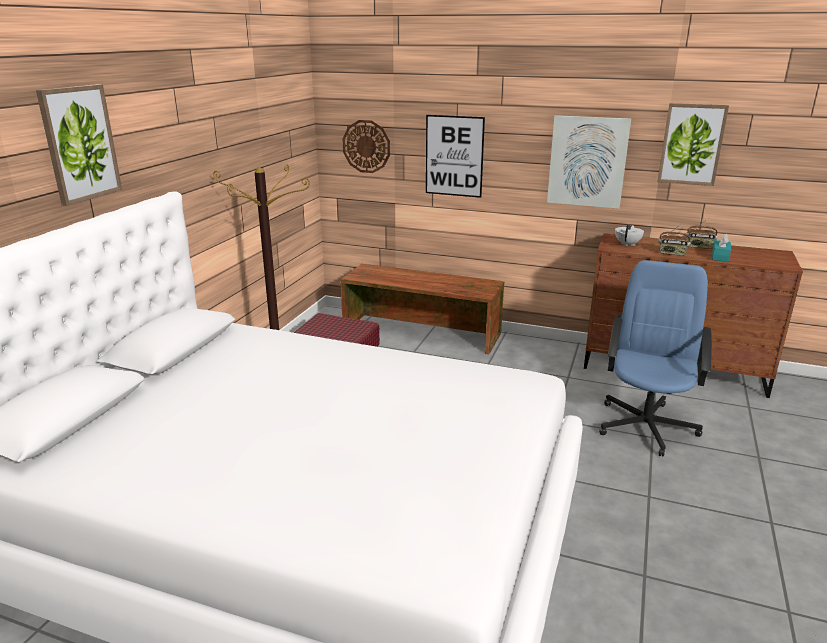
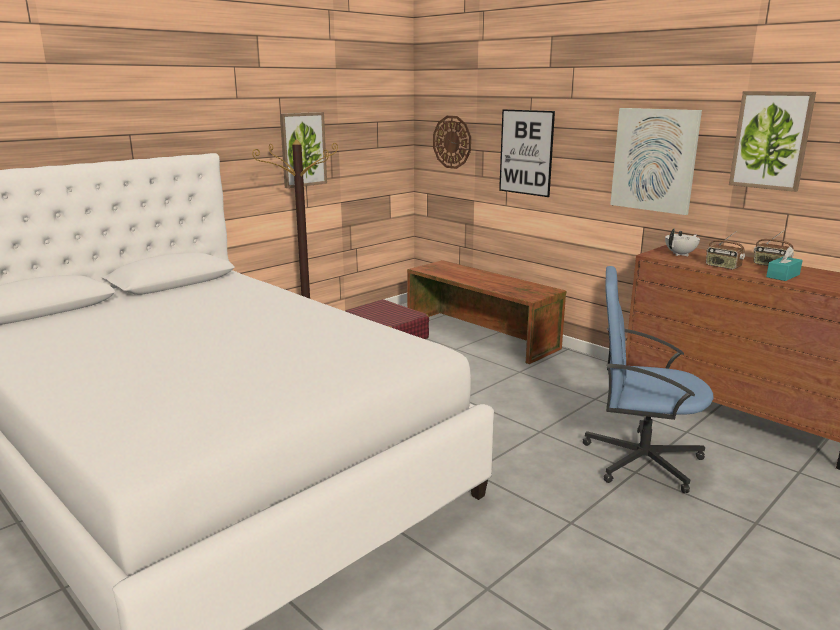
camera: 25 degrees right, 5 degrees down
picture [36,84,122,206] -> picture moved to [280,112,327,188]
blue office chair [599,260,712,457] -> blue office chair turned 120 degrees counterclockwise [583,266,713,493]

